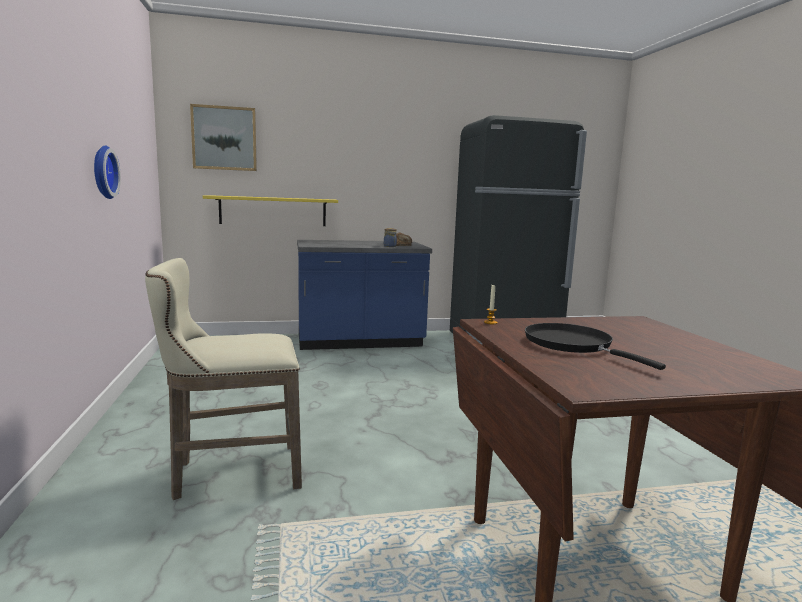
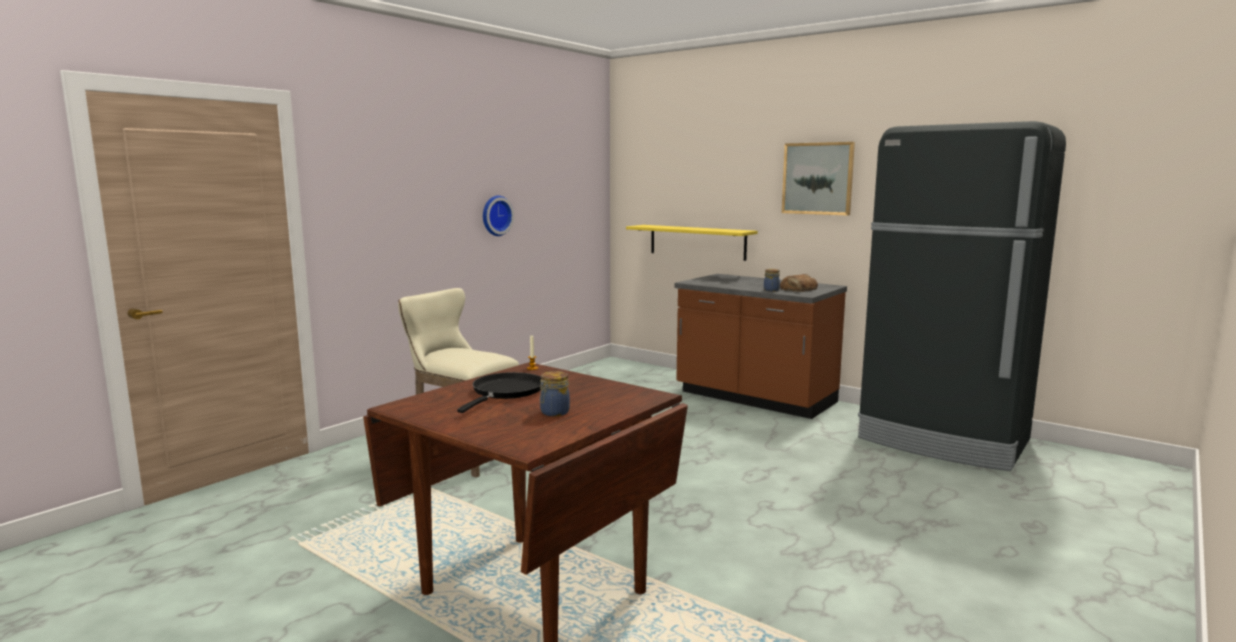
camera: 50 degrees right, 0 degrees up
picture [190,104,257,171] -> picture moved to [782,142,855,216]
blue counter [297,240,432,350] -> brown counter [674,274,847,419]
none -> jar [540,371,570,416]

